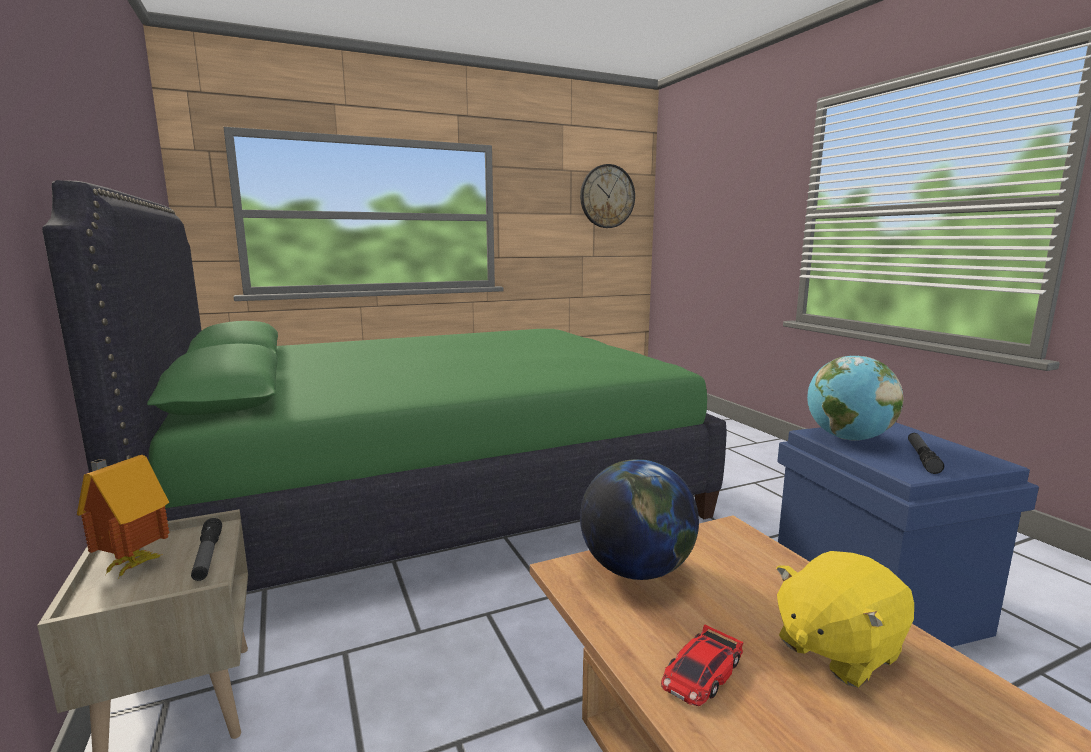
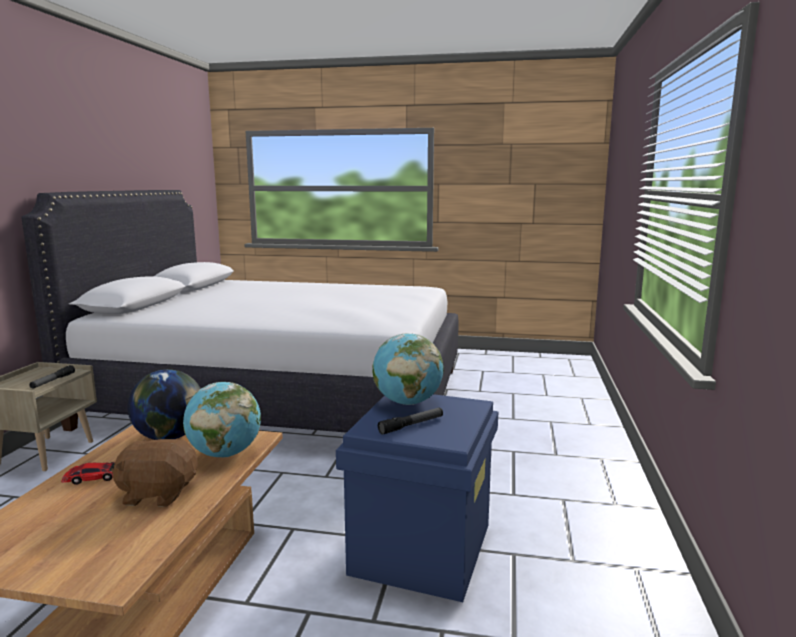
camera: 35 degrees right, 0 degrees up
green bed [42,180,726,592] -> white bed [21,190,458,433]
toy house [77,455,169,578] -> none
wall clock [580,164,635,228] -> none
yellow plush toy [776,551,914,688] -> brown plush toy [111,436,198,507]
none -> globe [183,382,261,457]

